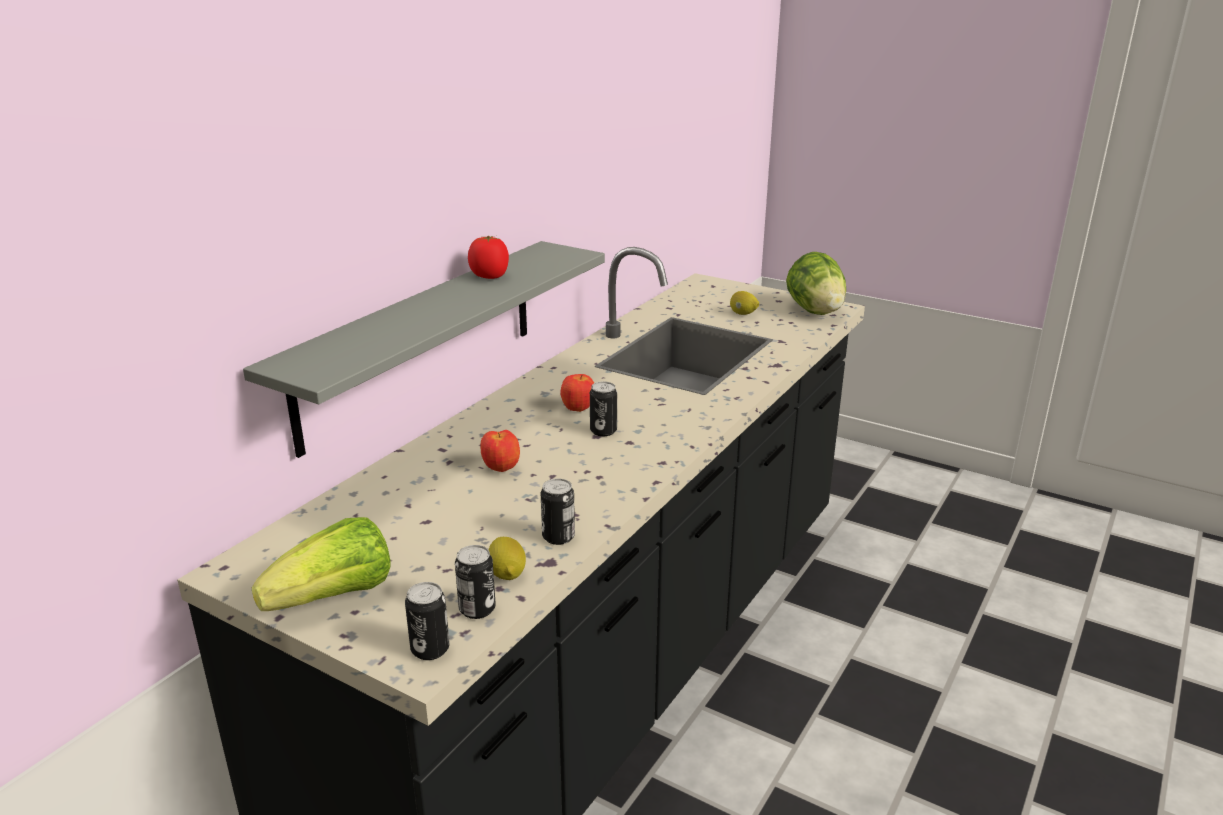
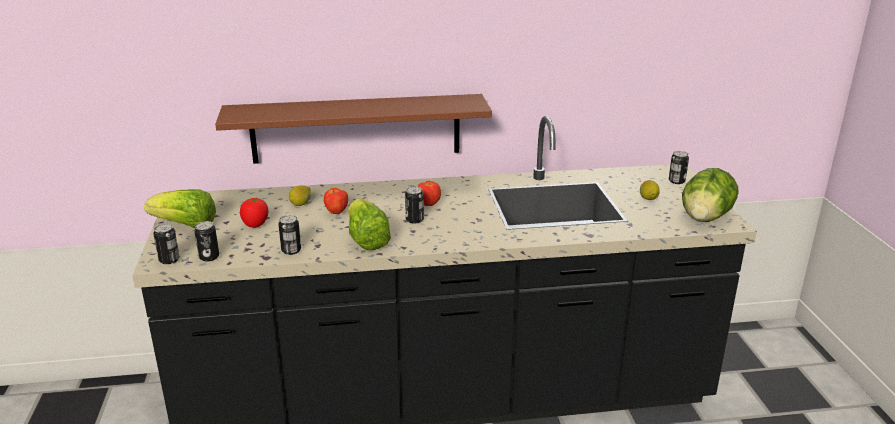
camera: 50 degrees right, 0 degrees up
grey shelf [243,241,605,458] -> brown shelf [215,94,492,164]
tomato [468,235,509,279] -> tomato moved to [240,198,268,228]
lemon [488,537,526,580] -> lemon moved to [289,185,311,206]
none -> lettuce [348,198,391,250]
none -> can [669,151,689,184]

